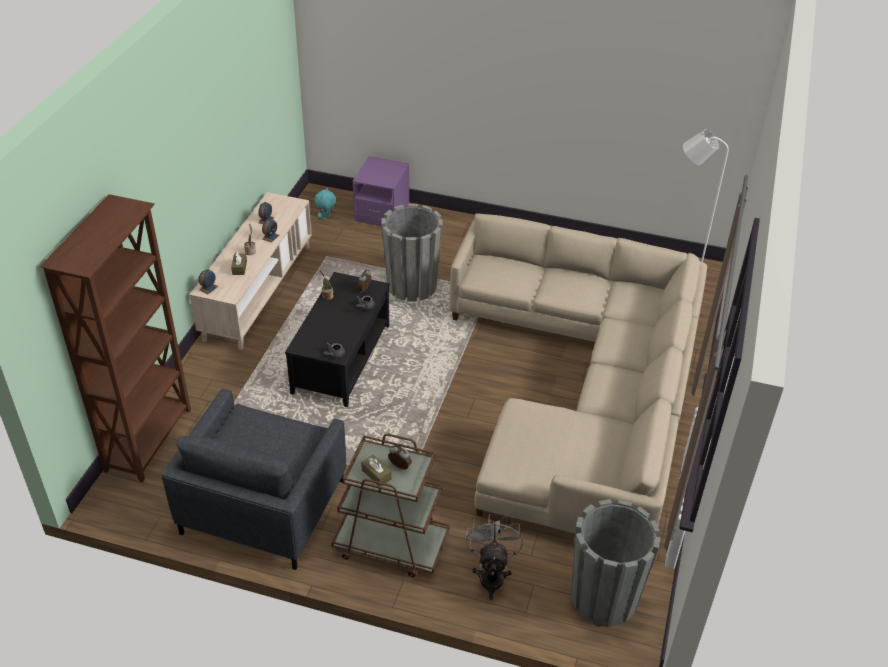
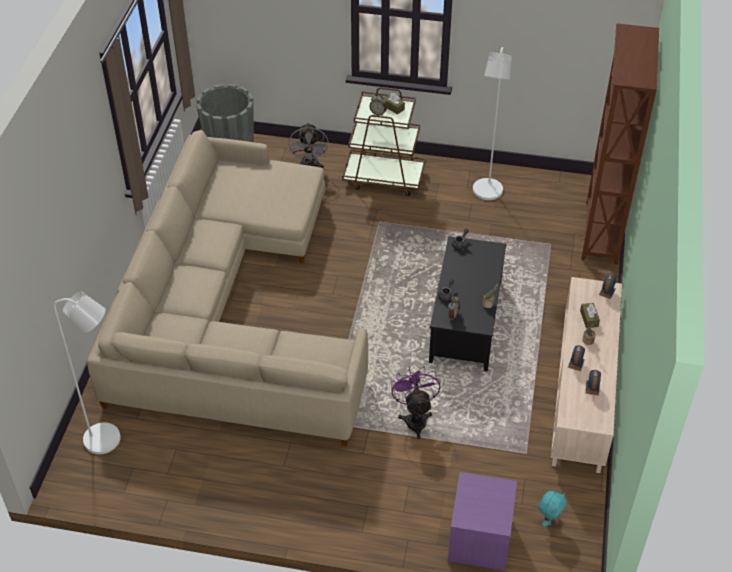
camera: 175 degrees right, 5 degrees up
grey armchair [161,389,346,570] -> white floor lamp [473,47,512,200]
grey planter [381,204,443,301] -> purple fan [391,366,440,439]

